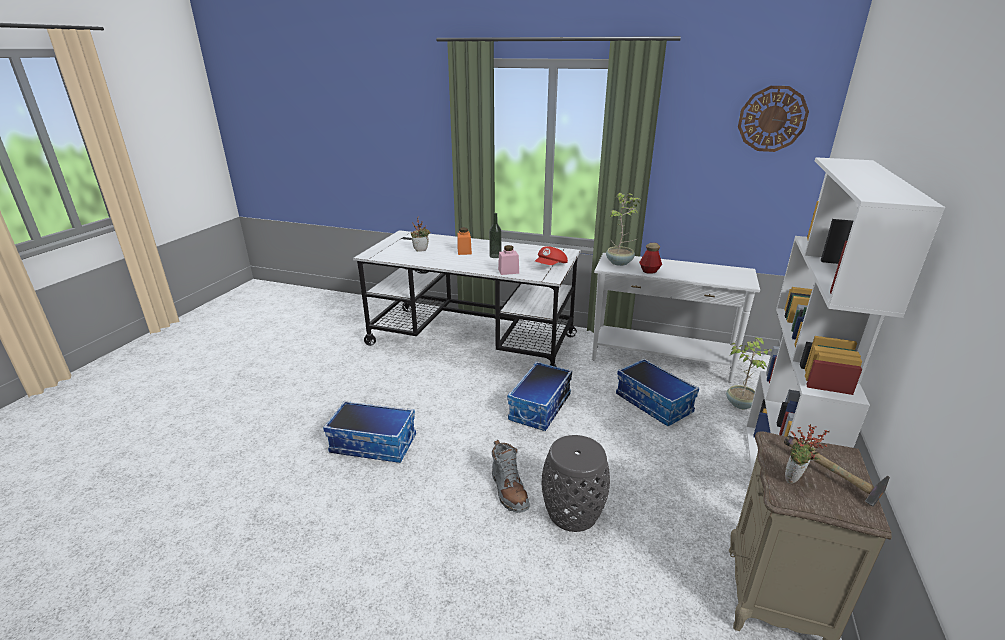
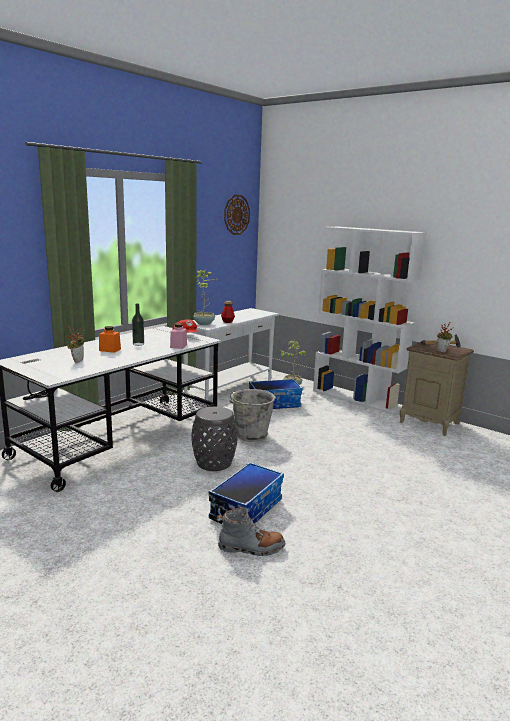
camera: 70 degrees left, 10 degrees down
grey boot [492,440,530,513] -> grey boot moved to [217,506,286,556]
storage box [507,362,572,431] -> grey bucket [230,389,276,442]
grey stool [542,435,610,532] -> grey stool moved to [191,406,238,471]

